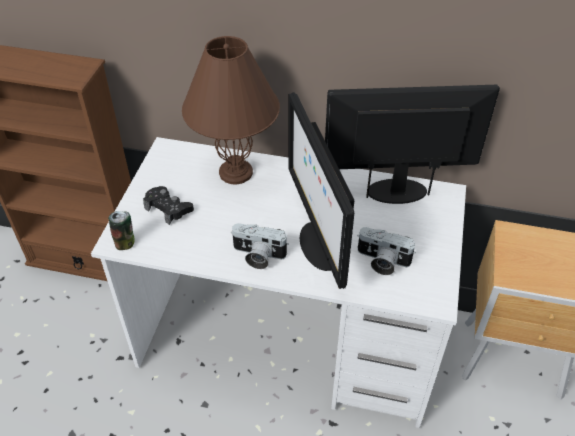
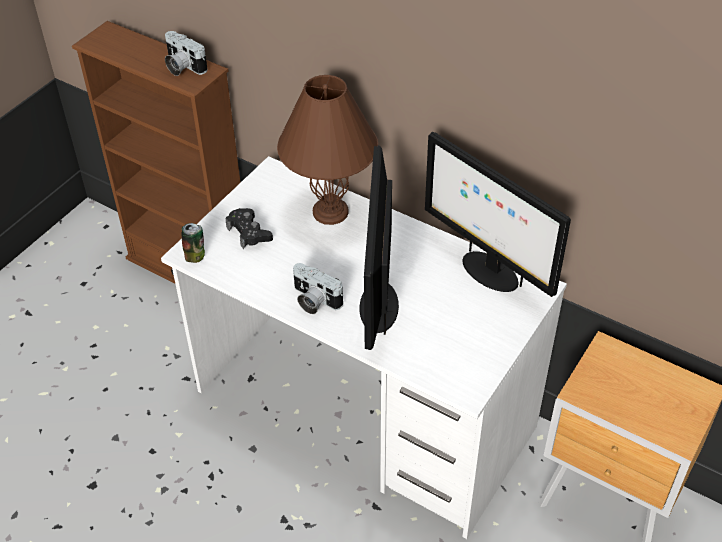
camera: 20 degrees right, 0 degrees up
monitor [325,85,500,204] -> monitor turned 150 degrees counterclockwise [425,132,571,297]
camera [357,227,416,275] -> camera moved to [165,31,208,76]

